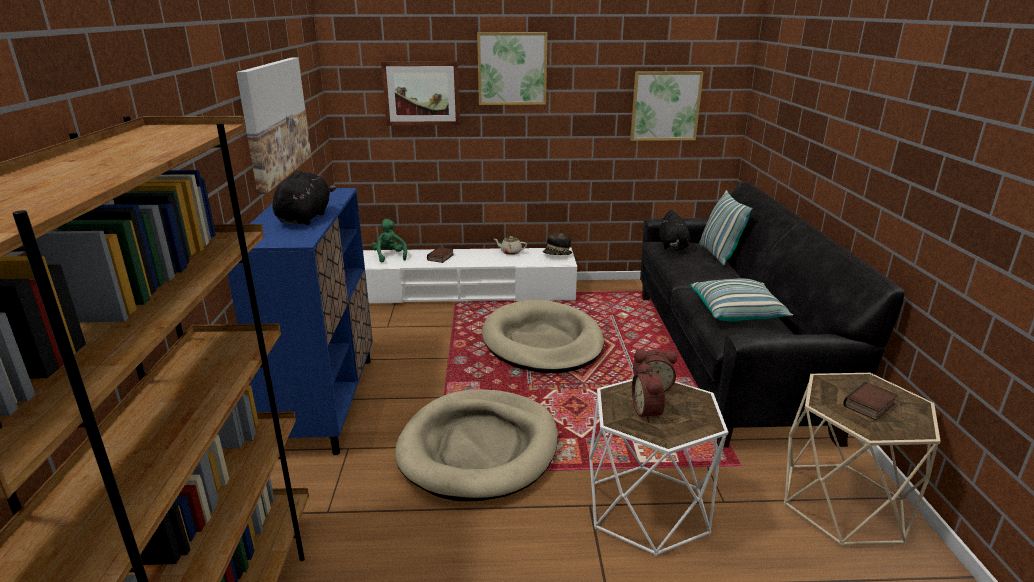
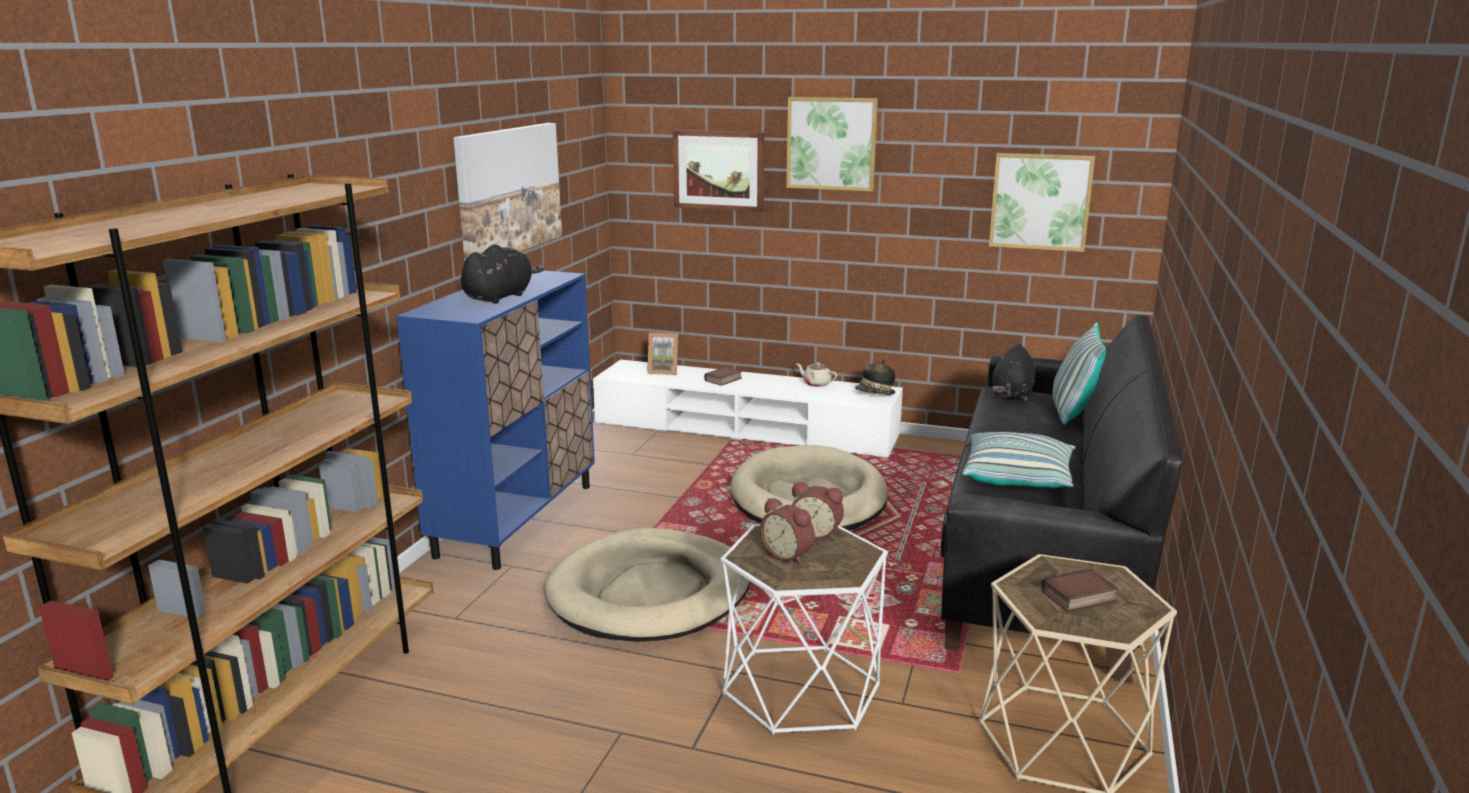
camera: 20 degrees right, 5 degrees down
green plush toy [371,219,407,262] -> picture frame [647,333,678,375]
alarm clock [632,362,665,422] -> alarm clock turned 60 degrees counterclockwise [760,498,815,564]

